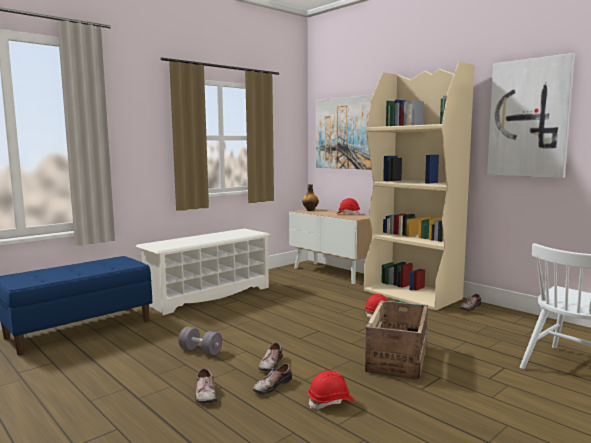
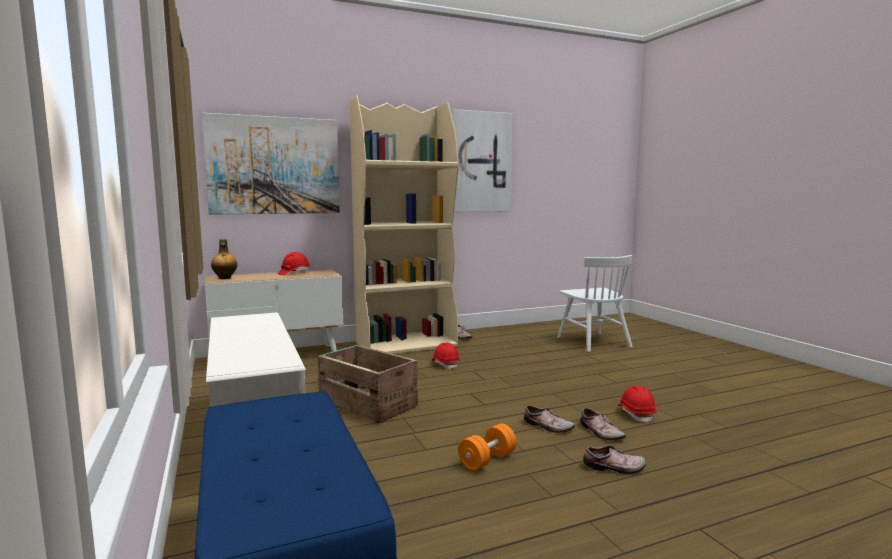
camera: 70 degrees left, 0 degrees up
grey dumbbell [179,327,222,355] -> orange dumbbell [458,423,516,471]
crate [365,300,428,380] -> crate moved to [318,345,418,423]

